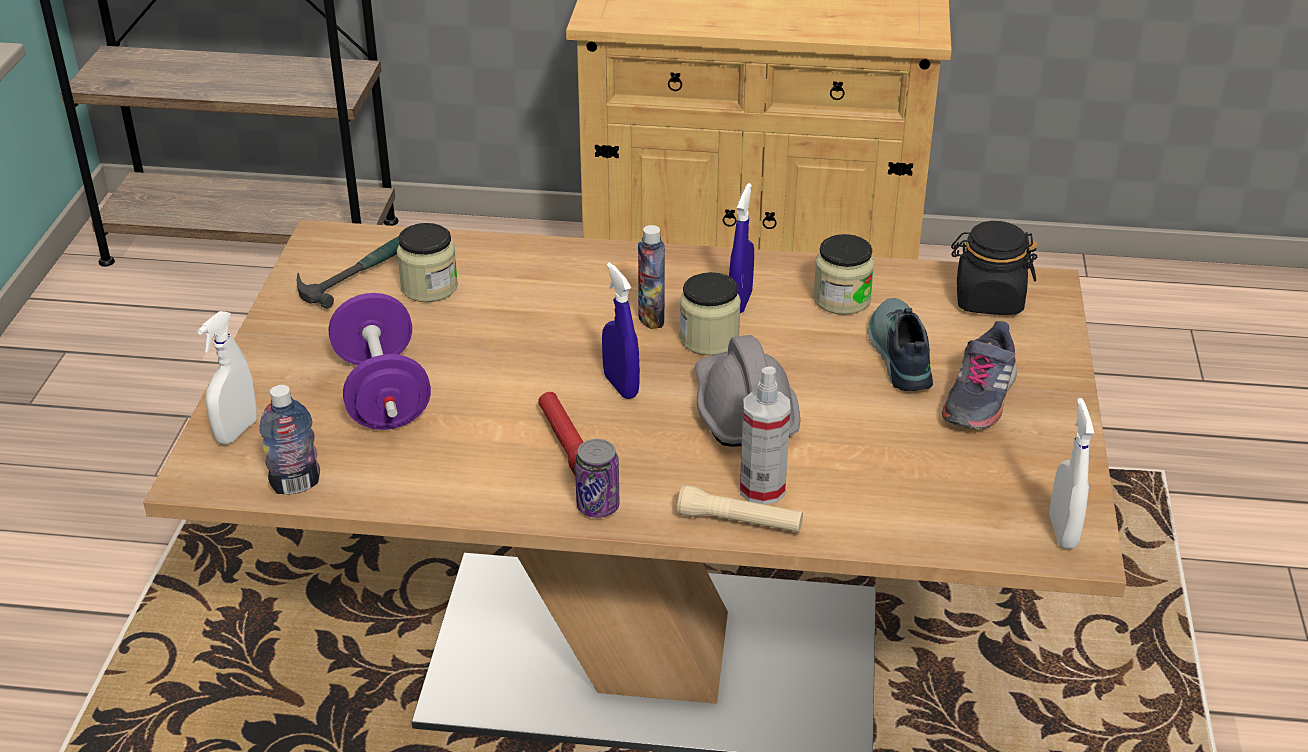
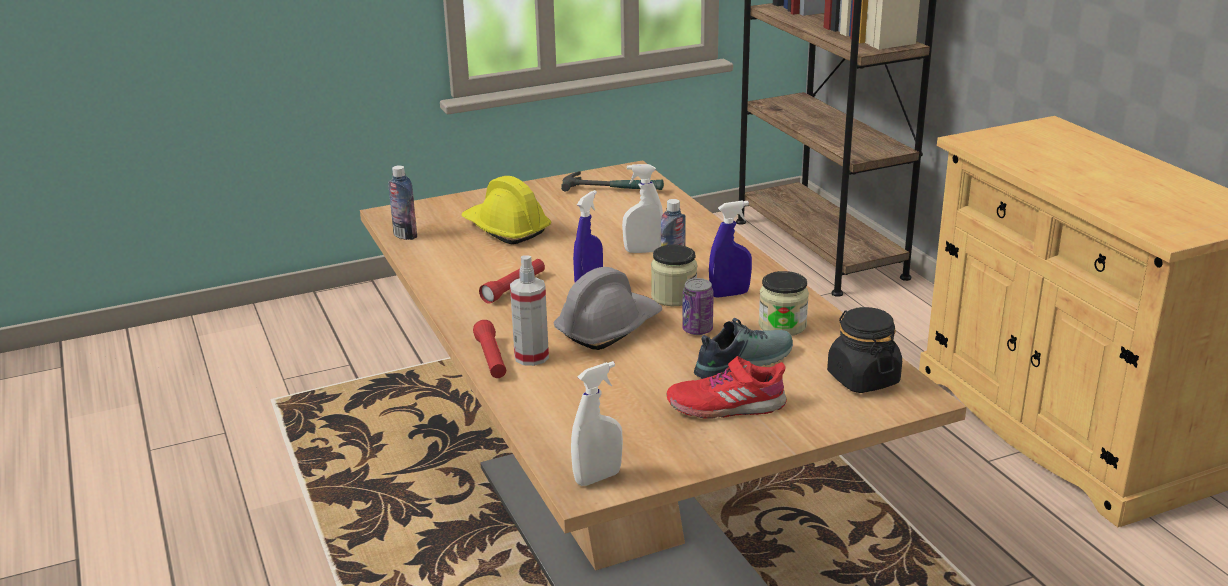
camera: 60 degrees right, 10 degrees down
white spray bottle [197,311,257,444] -> white spray bottle moved to [622,164,663,253]
purple dumbbell [329,293,431,430] -> yellow hard hat [461,176,551,245]
jar [397,223,458,302] -> none
can [575,439,619,518] -> can moved to [682,278,714,335]
beige flashlight [677,485,803,533] -> red flashlight [473,320,506,378]
grey shoe [941,321,1017,430] -> red shoe [666,356,787,419]

